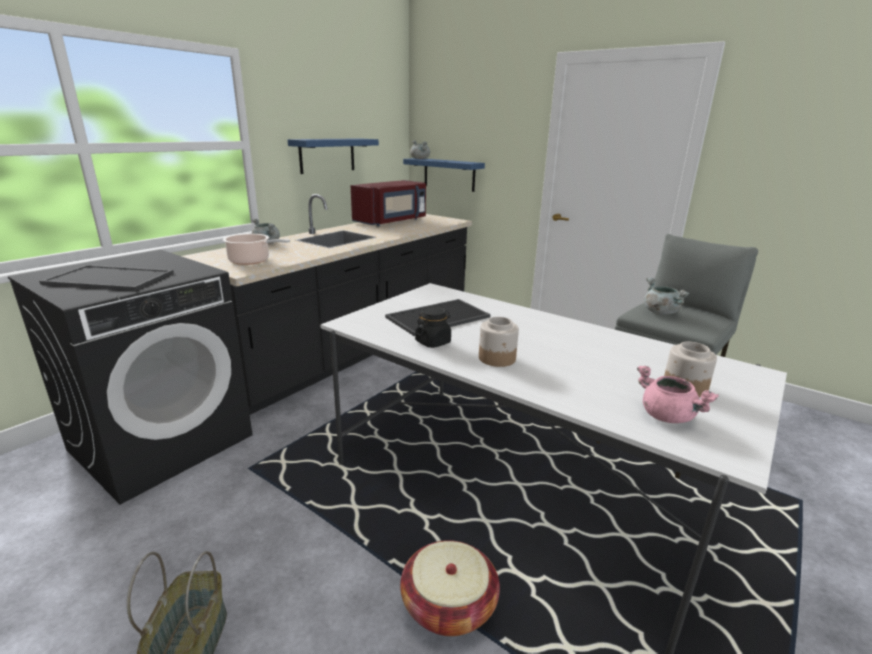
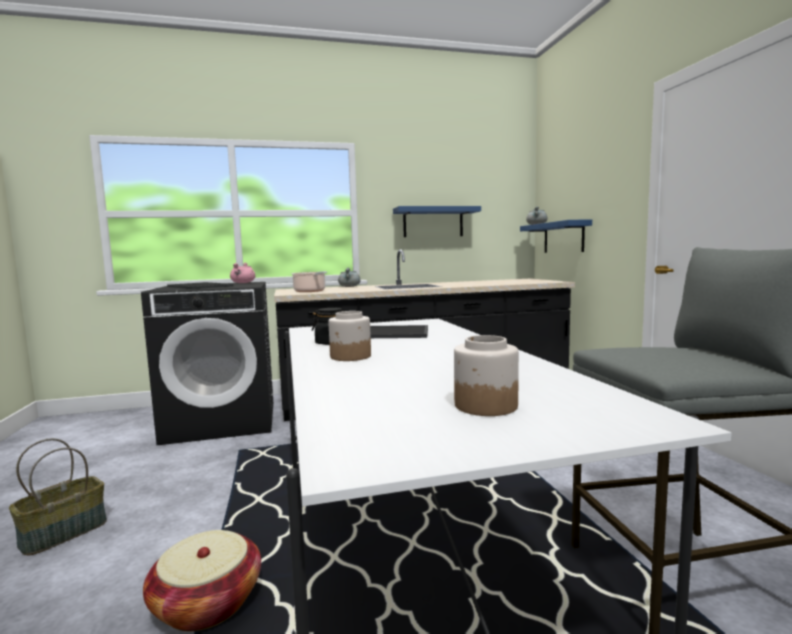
camera: 40 degrees right, 15 degrees down
red microwave [351,180,426,226] -> none
pink cooking pot [637,366,719,423] -> pink cooking pot moved to [230,262,255,283]
grey cooking pot [644,278,690,314] -> none

